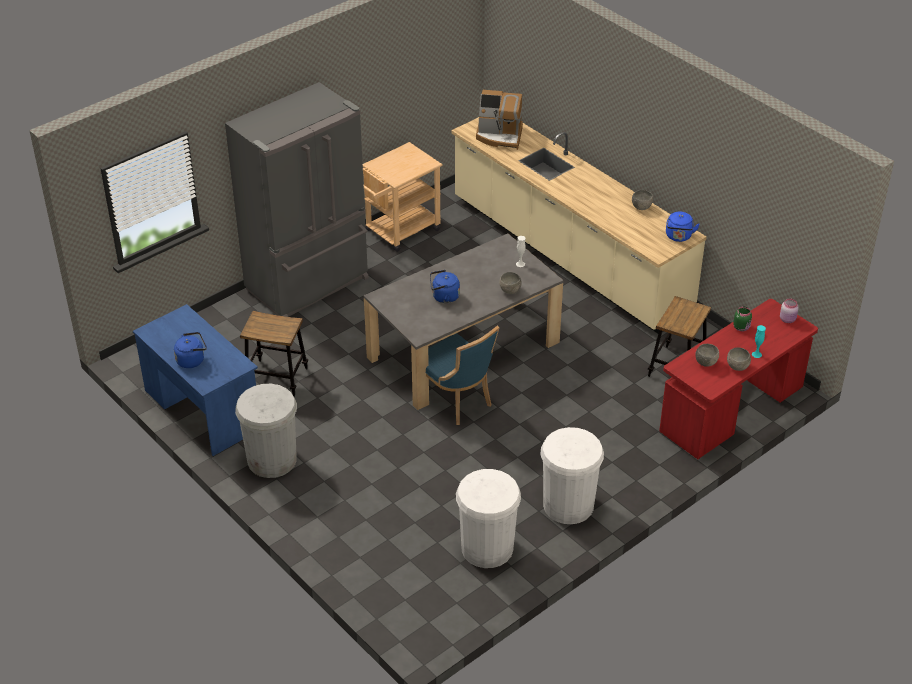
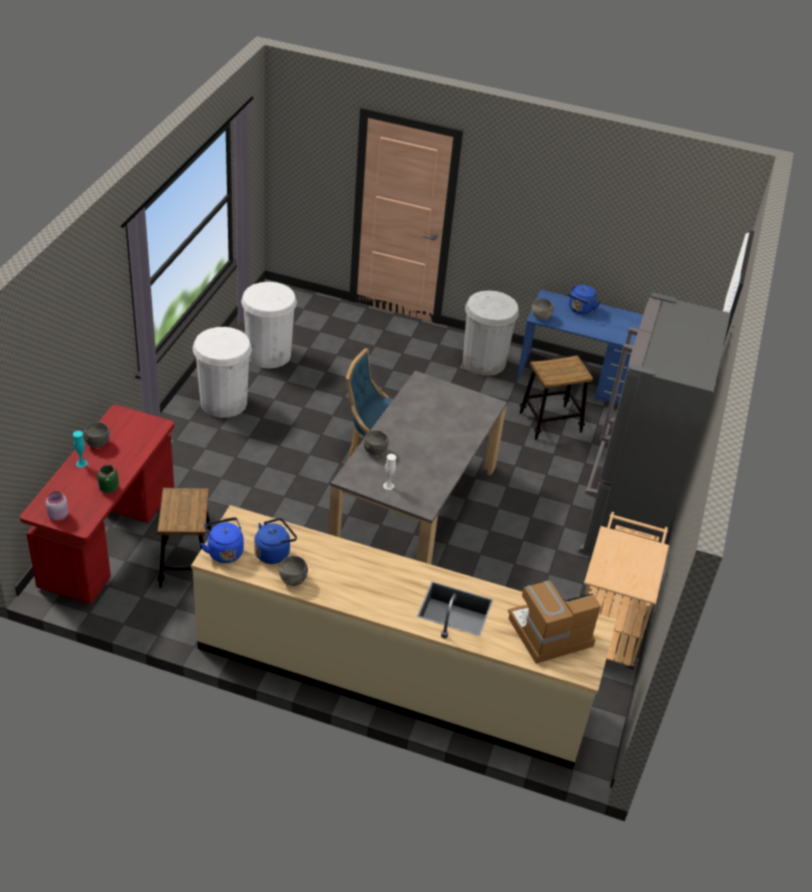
camera: 145 degrees right, 0 degrees up
blue kettle [430,270,460,303] -> blue kettle moved to [254,518,297,564]
grey bowl [695,344,719,367] -> grey bowl moved to [532,299,554,320]

